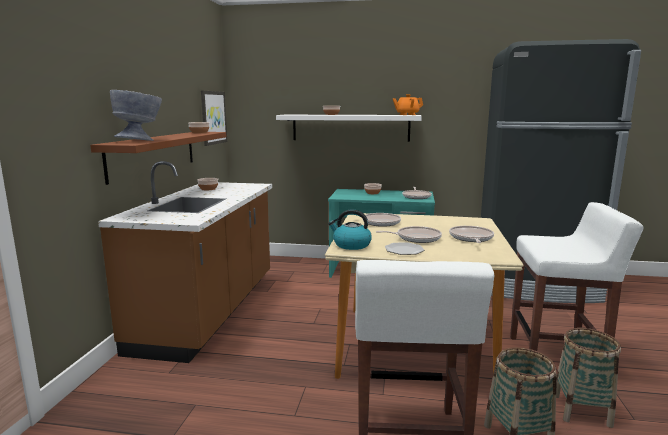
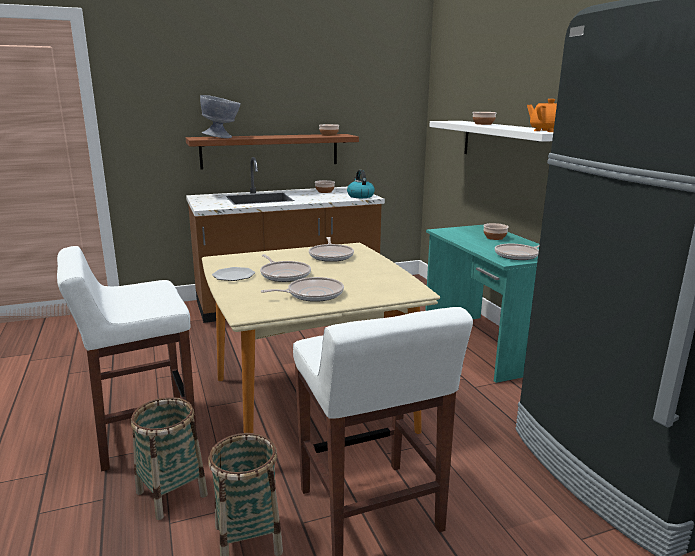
camera: 60 degrees right, 5 degrees up
picture [201,90,227,146] -> none
kettle [328,210,372,250] -> kettle moved to [347,170,375,198]

